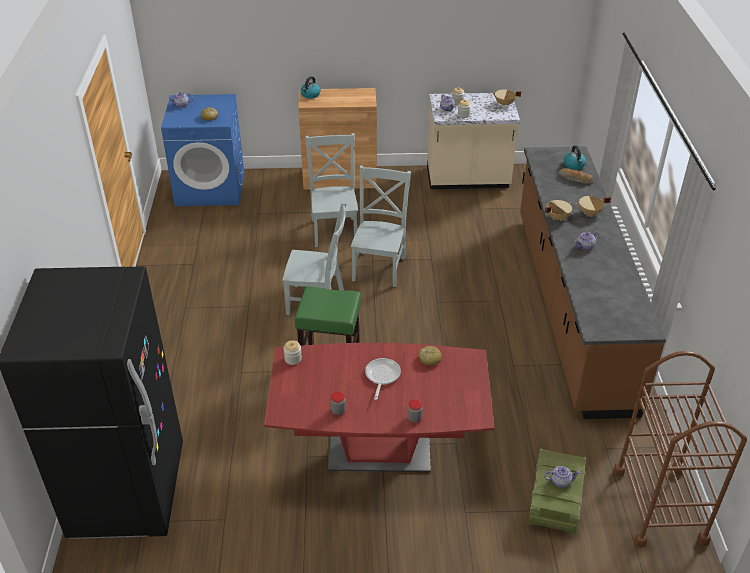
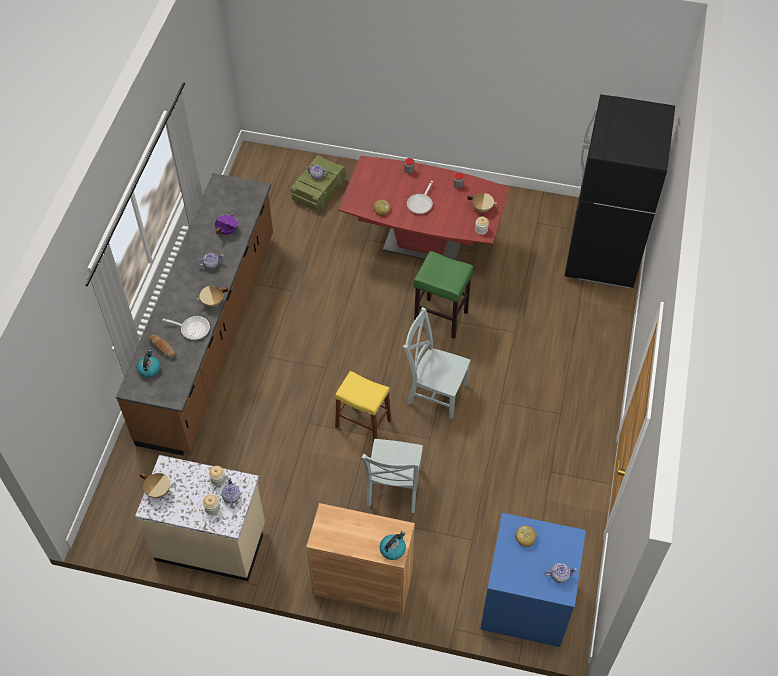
camera: 165 degrees left, 15 degrees up
grey chair [351,165,411,287] -> yellow stool [335,371,391,443]
beige cooking pot [576,196,611,217] -> beige cooking pot moved to [467,193,497,213]
brown cart [613,351,747,548] -> none
none -> frying pan [163,316,210,340]
none -> purple cooking pot [215,214,238,235]

